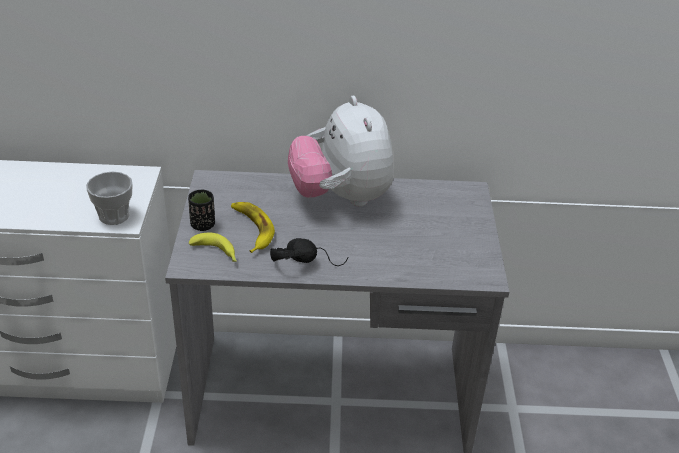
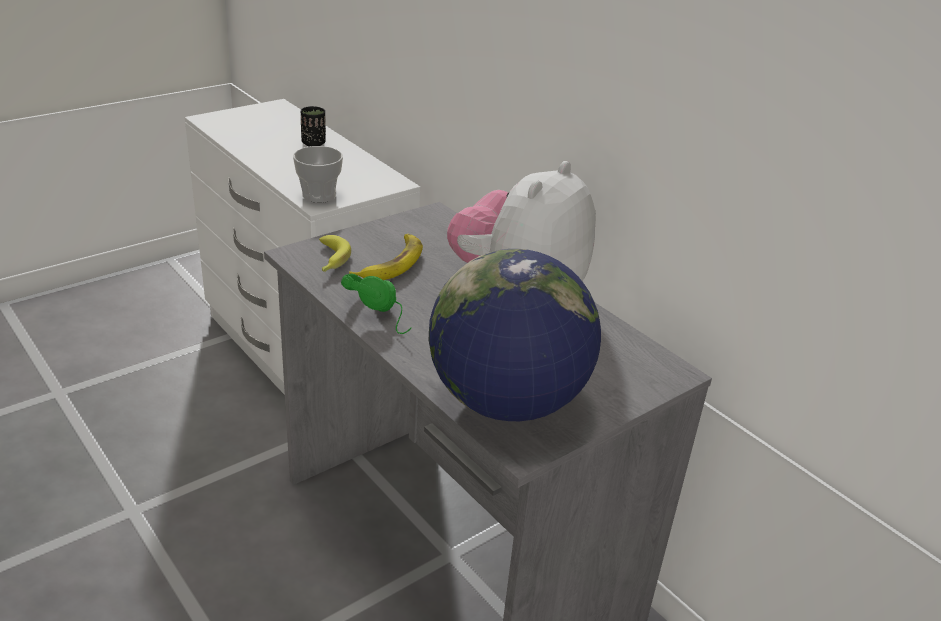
camera: 50 degrees right, 5 degrees down
black cup [188,189,215,231] -> black cup moved to [301,106,326,147]
black headphones [270,238,349,266] -> green headphones [341,274,411,334]
none -> globe [429,249,601,421]

